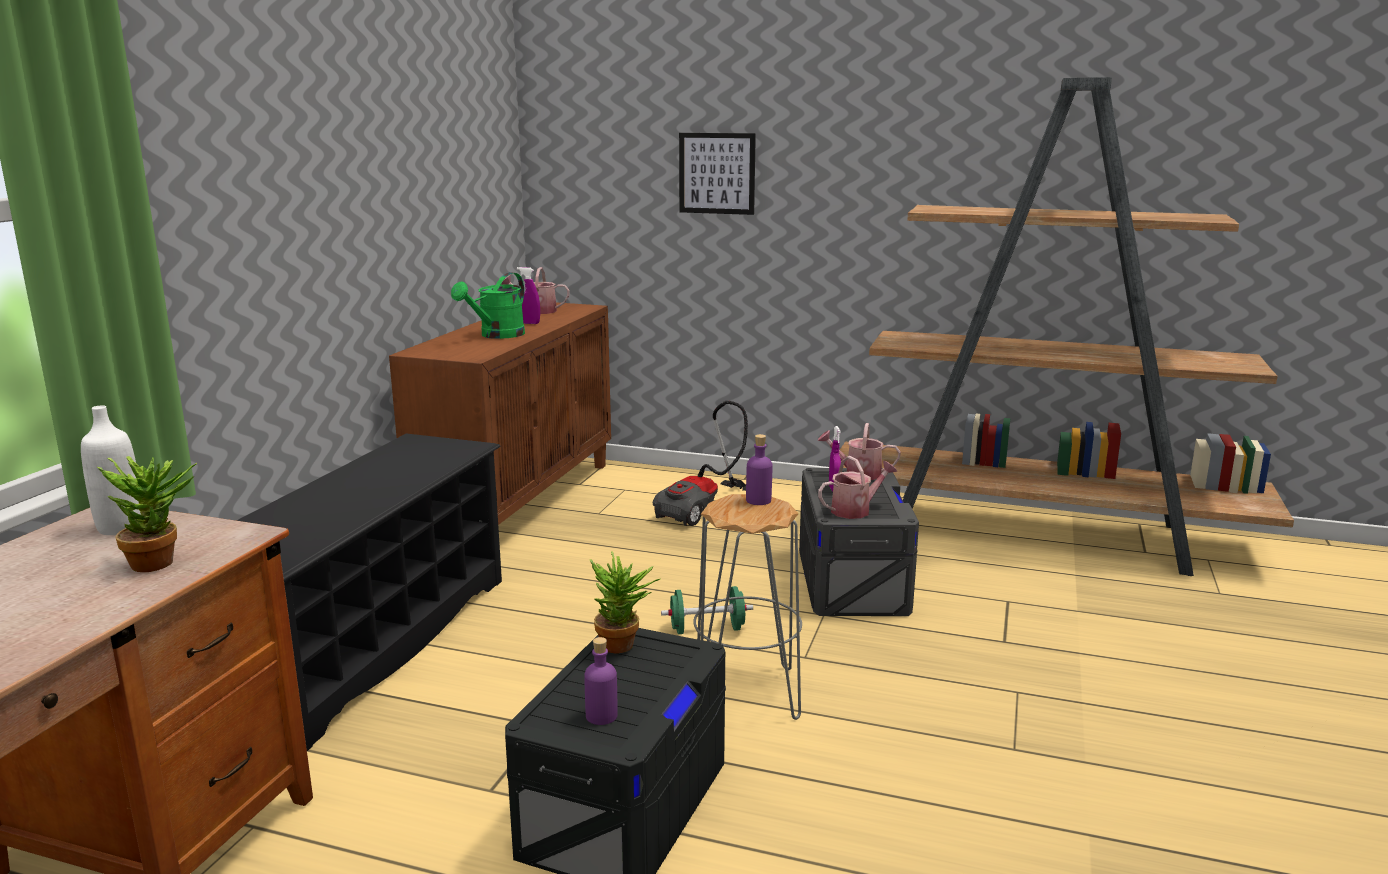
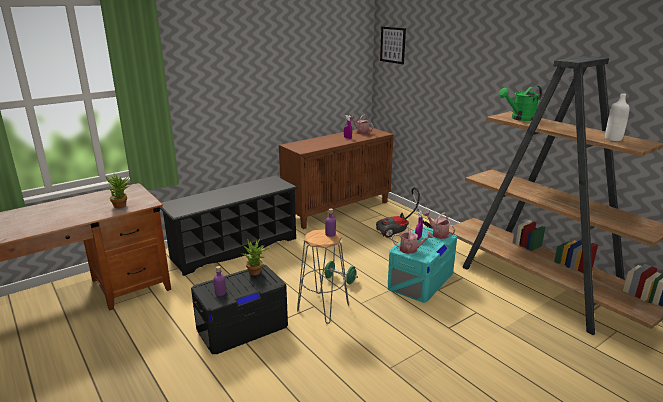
camera: 35 degrees right, 5 degrees up
white bottle [81,405,141,535] -> white bottle moved to [605,93,630,141]
green watering can [451,272,525,339] -> green watering can moved to [499,85,542,121]
picture [679,133,756,215] -> picture moved to [380,26,406,64]
grey storage box [799,468,919,616] -> turquoise storage box [388,226,457,303]

